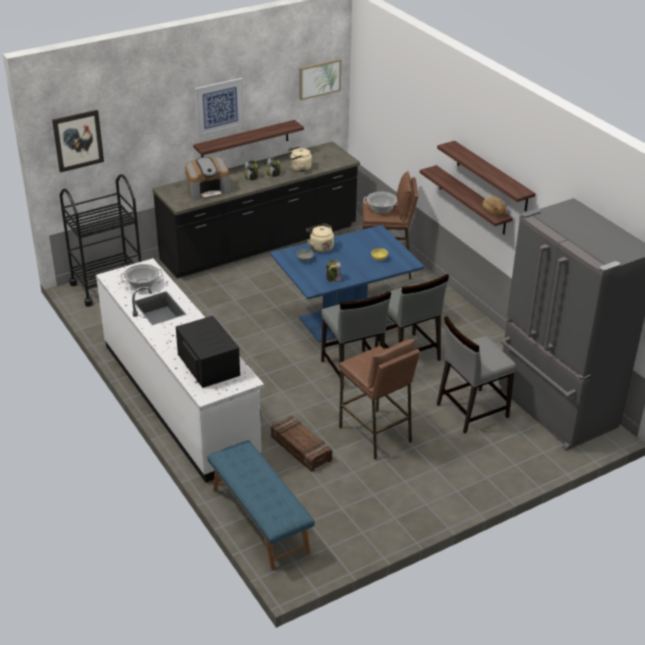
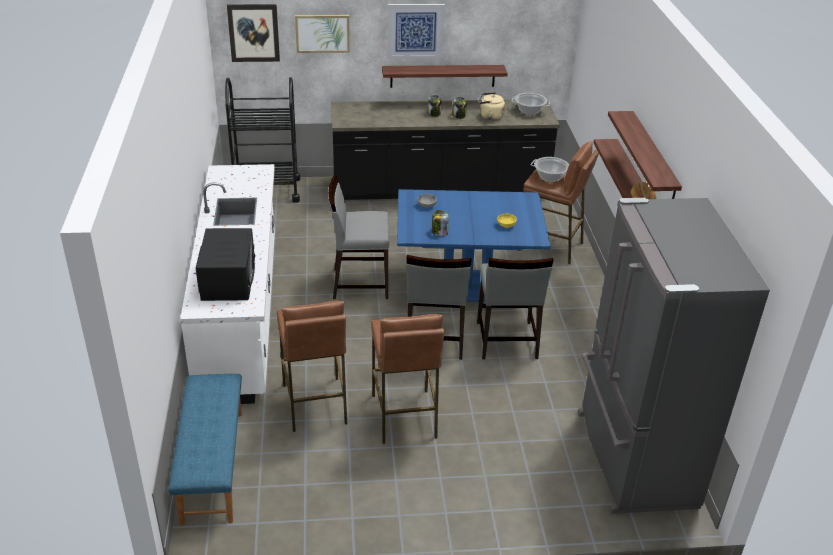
camera: 25 degrees right, 0 degrees up
cooking pot [121,264,163,290] -> cooking pot moved to [512,93,550,115]
coffee machine [185,157,230,201] -> none
crate [271,416,332,472] -> brown stool [277,301,347,432]
picture [299,59,341,100] -> picture moved to [295,15,350,53]
beige kettle [306,223,334,253] -> none
grey chair [437,316,516,434] -> grey chair moved to [329,175,390,299]

